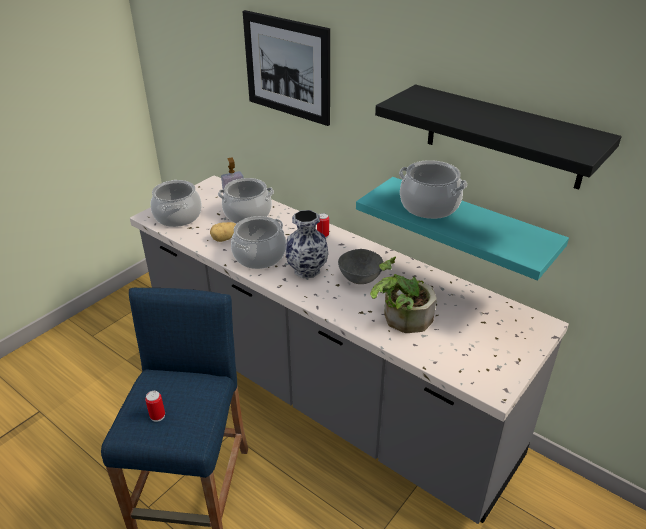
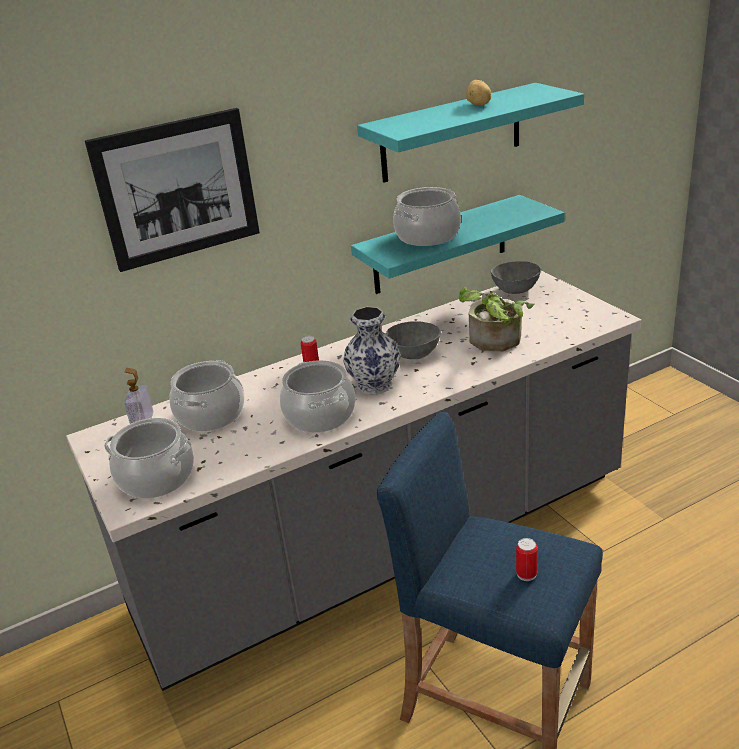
camera: 65 degrees left, 5 degrees down
potato [210,222,236,242] -> potato moved to [466,80,491,106]
black shelf [375,85,621,190] -> turquoise shelf [357,83,584,182]
none -> grey bowl [491,261,541,294]

